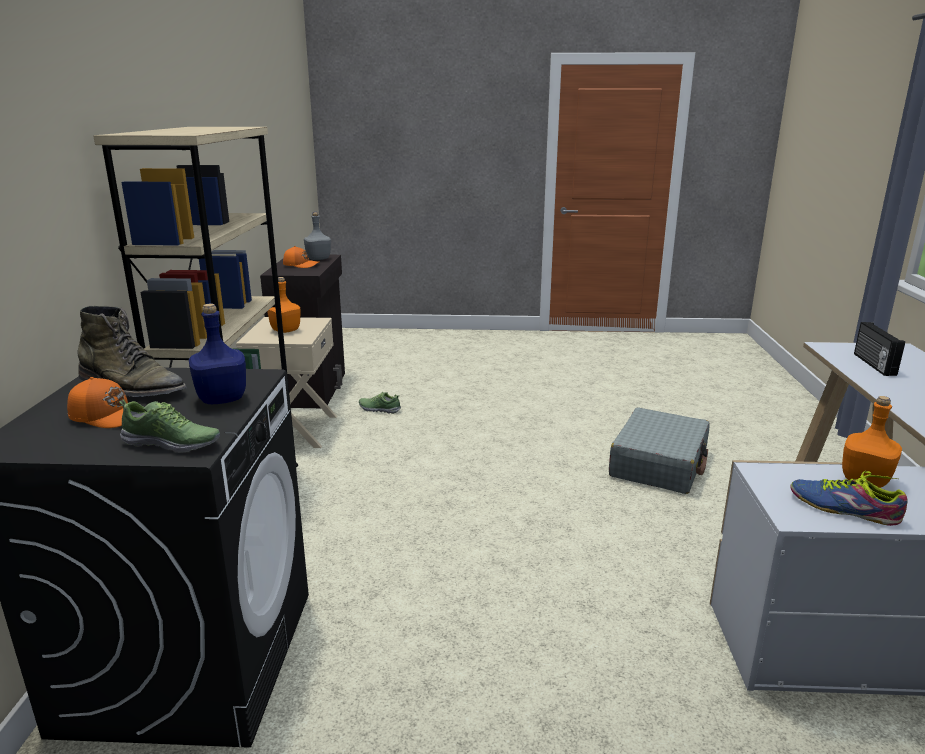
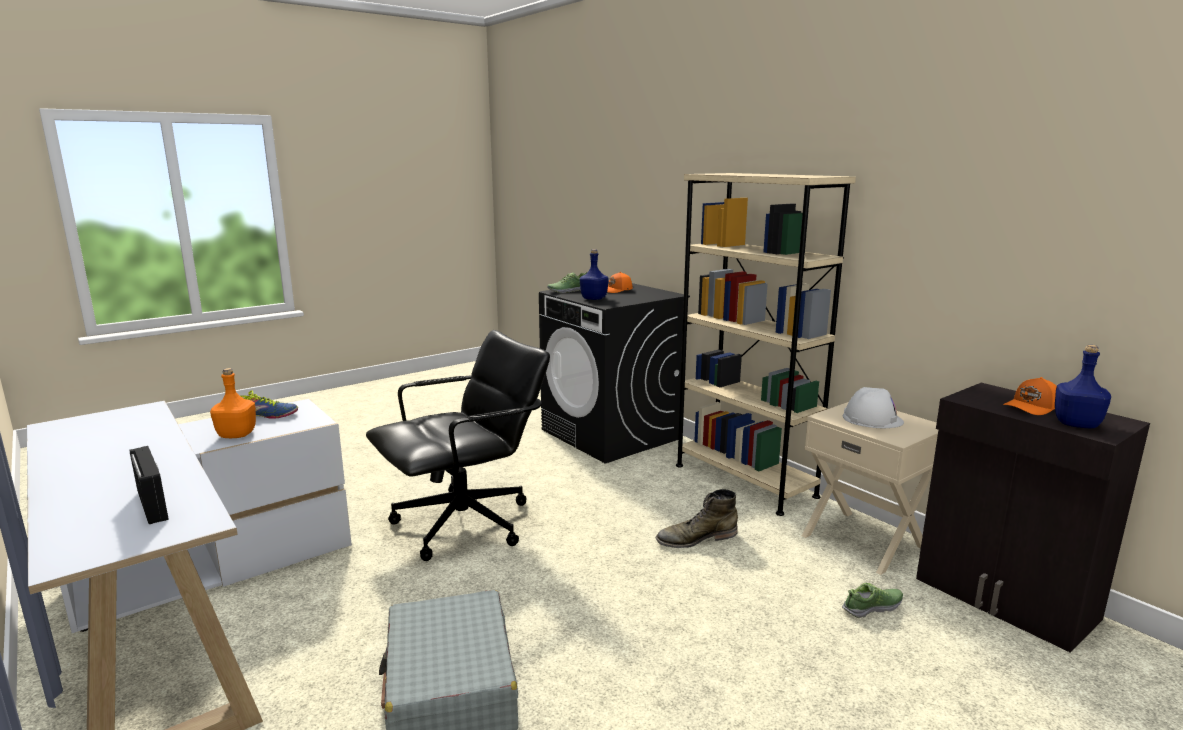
camera: 140 degrees right, 5 degrees down
green boot [77,306,187,397] -> green boot moved to [656,489,738,548]
orange bottle [267,277,301,333] -> white hard hat [843,387,904,428]
grey bottle [304,212,331,260] -> blue bottle [1055,345,1111,428]
none -> black office chair [366,330,550,561]

